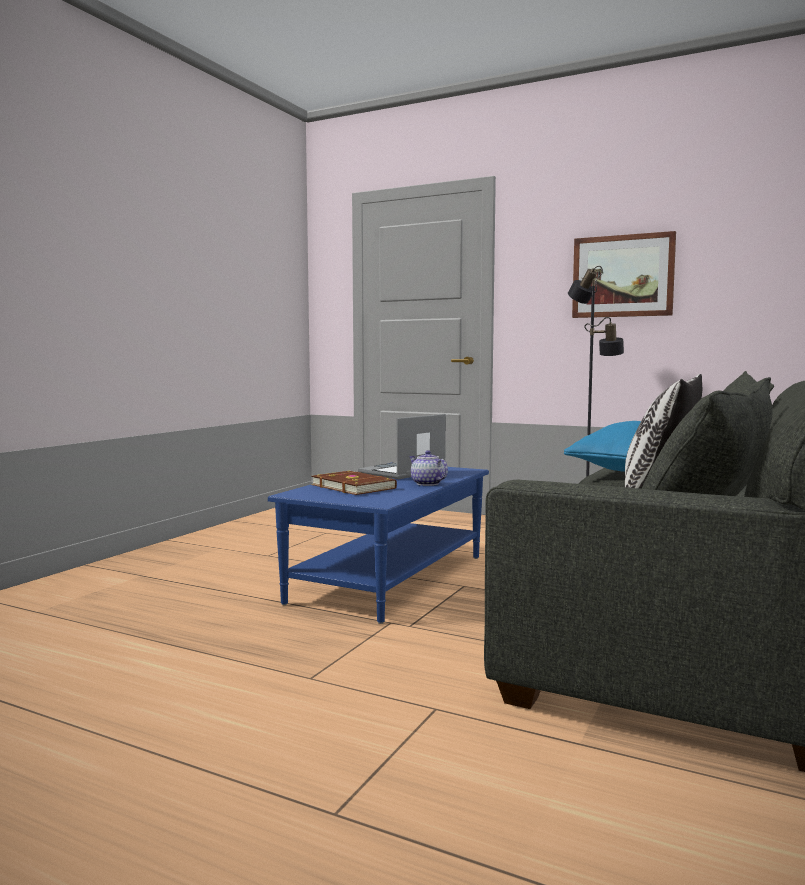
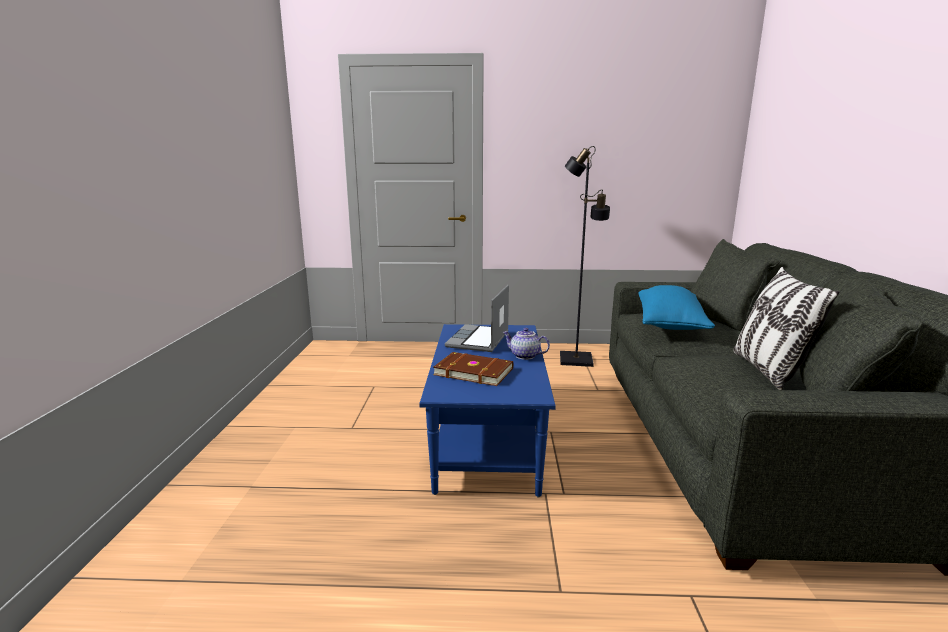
camera: 25 degrees left, 10 degrees up
picture [572,231,676,318] -> none

